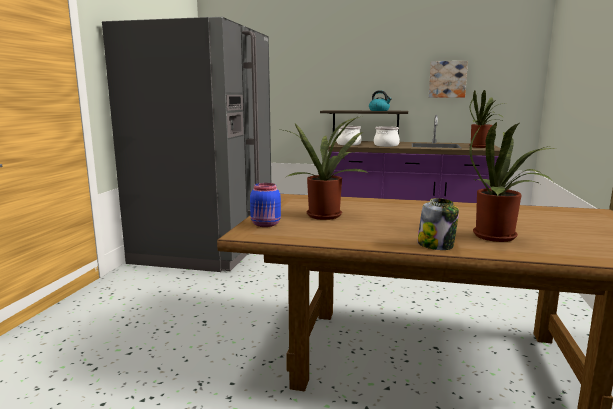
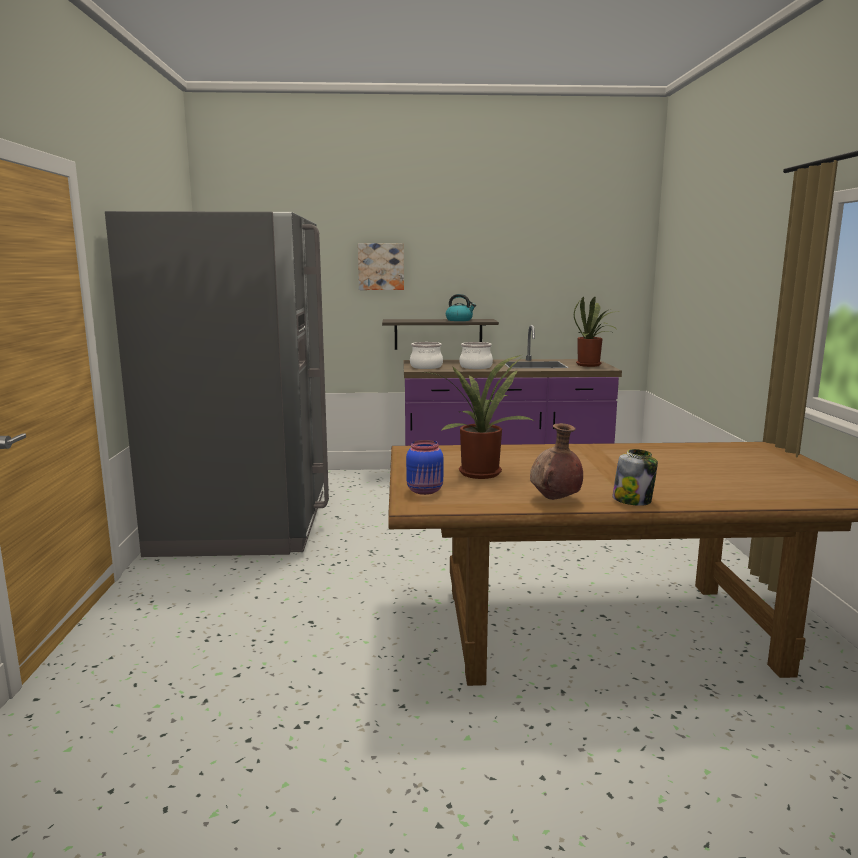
camera: 15 degrees left, 0 degrees up
picture [429,61,468,98] -> picture moved to [358,243,404,290]
potted plant [469,122,554,242] -> none
none -> brown vase [530,423,583,500]

